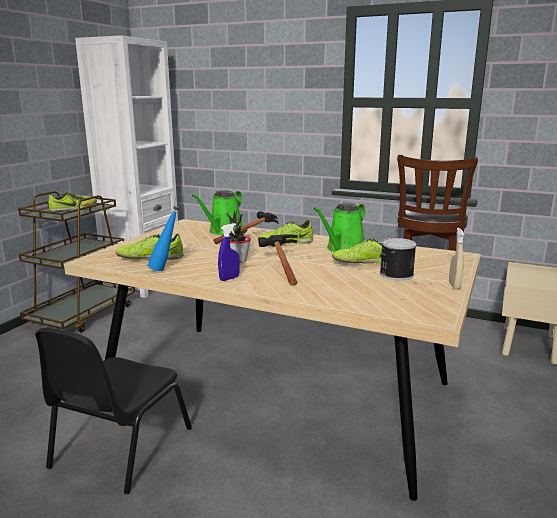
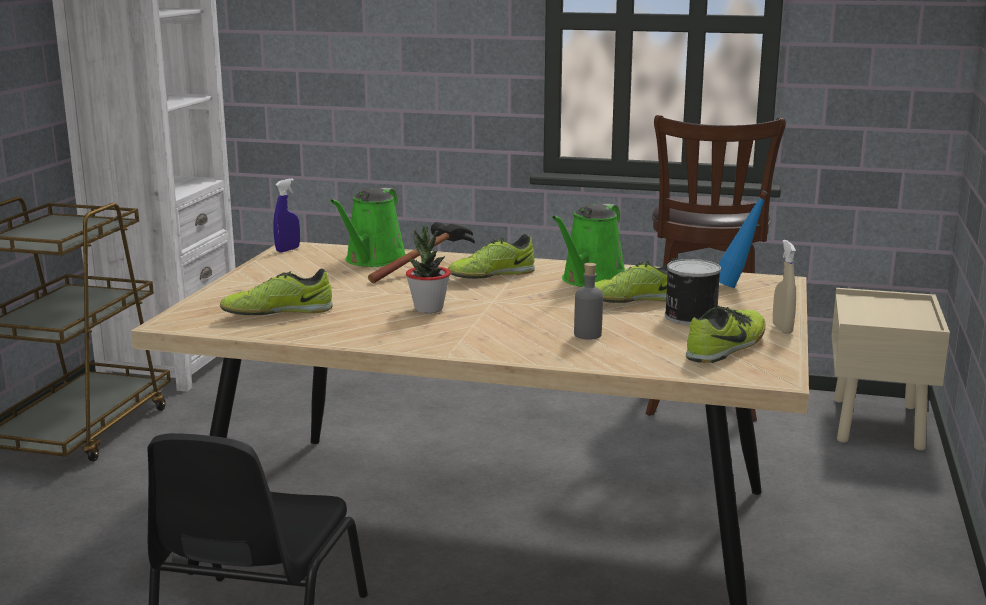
camera: 10 degrees left, 0 degrees up
shoe [48,192,97,212] -> shoe moved to [686,305,765,363]
blue bottle [148,206,179,271] -> blue bottle moved to [719,190,768,288]
blue spray bottle [218,223,240,281] -> blue spray bottle moved to [273,178,300,253]
hammer [258,235,298,285] -> none
none -> grey bottle [574,263,603,340]

